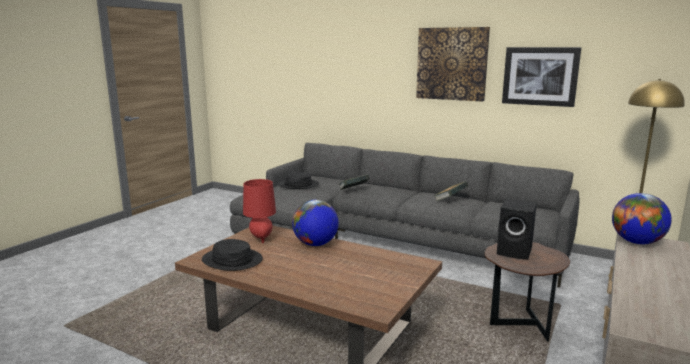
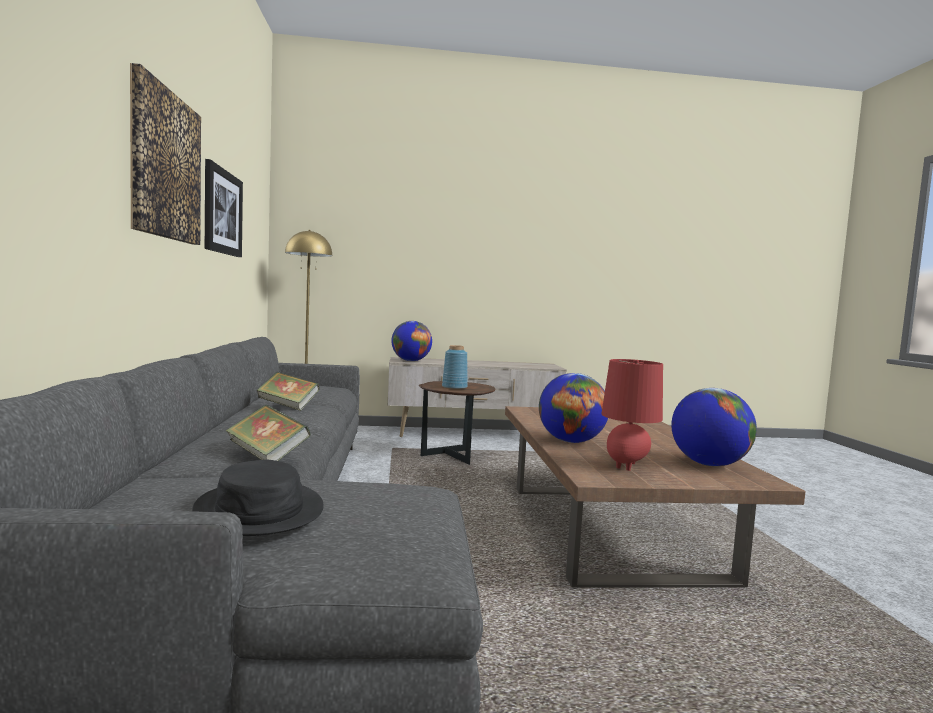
camera: 125 degrees left, 10 degrees down
black hat [202,239,263,271] -> globe [671,388,757,466]
black speaker [497,199,537,260] -> blue vase [442,345,468,390]

